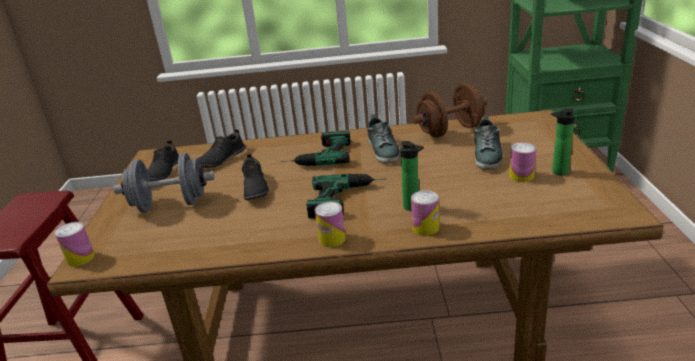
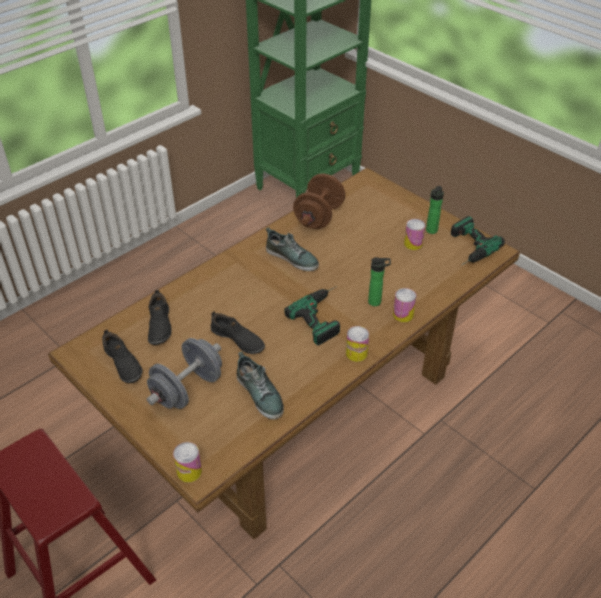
camera: 45 degrees left, 15 degrees up
power drill [281,131,351,166] -> power drill moved to [451,216,505,265]
shoe [474,116,503,170] -> shoe moved to [237,352,284,420]

